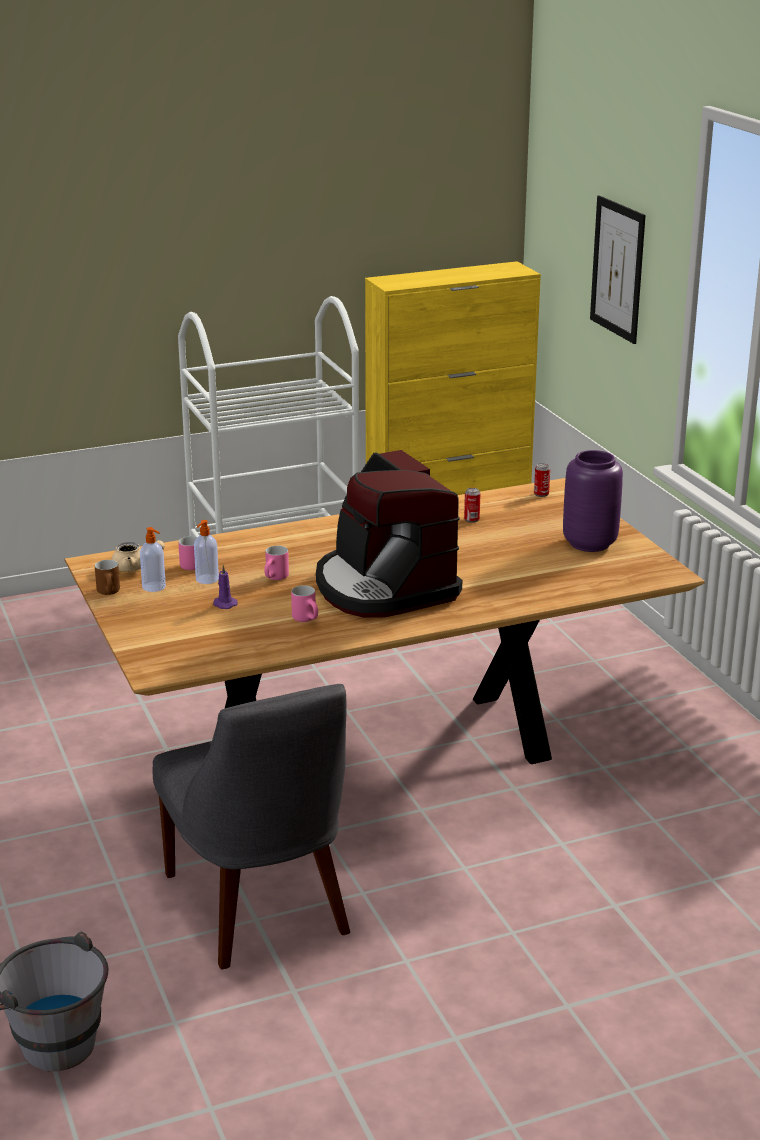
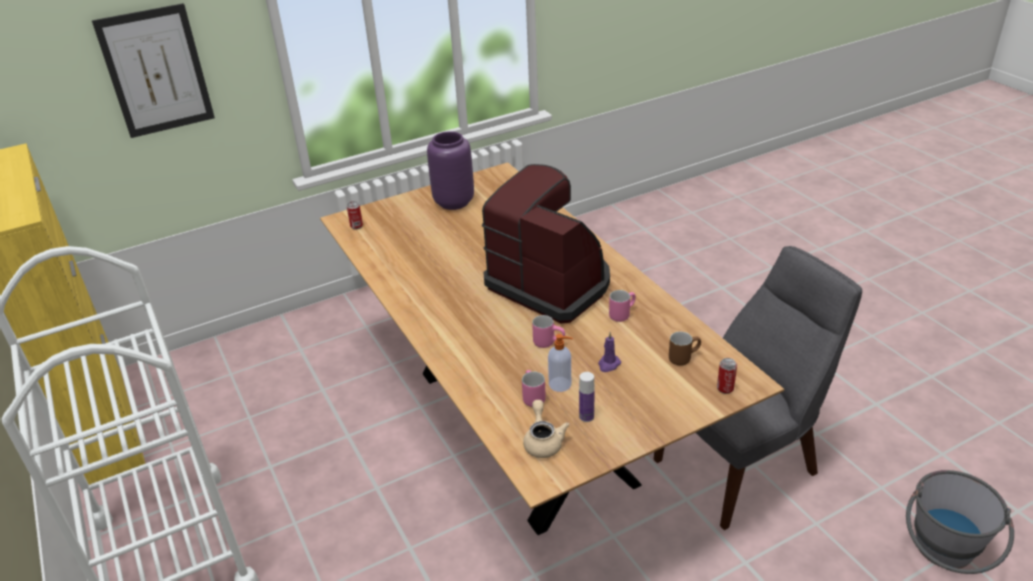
camera: 95 degrees left, 10 degrees up
brown mug [95,560,120,595] -> brown mug moved to [669,332,701,366]
soap dispenser [140,527,166,592] -> bottle [579,372,595,422]
coffee machine [316,450,462,618] -> coffee machine turned 105 degrees counterclockwise [482,164,610,323]
can [464,488,480,523] -> can moved to [717,358,737,394]

